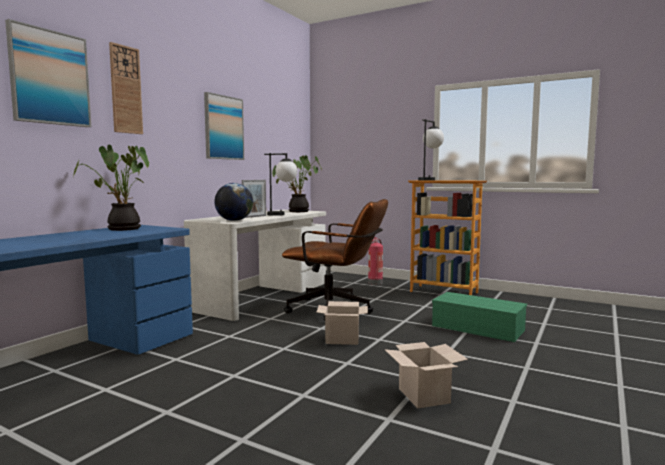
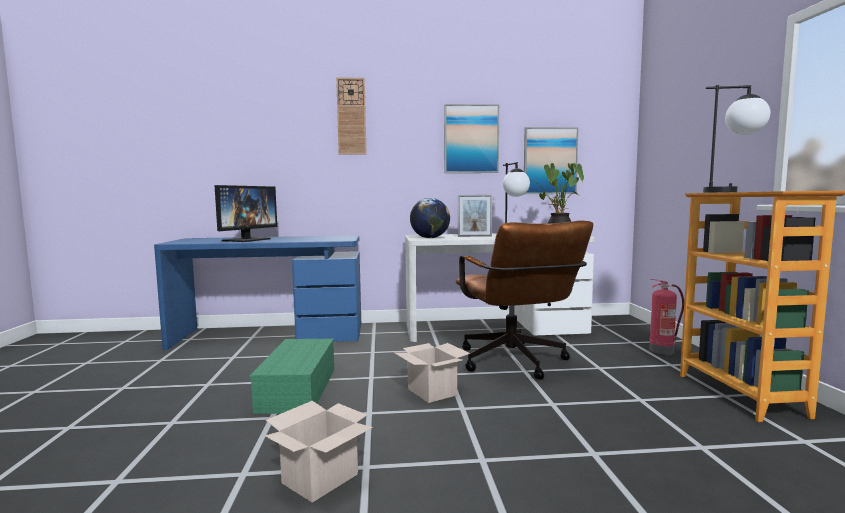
camera: 55 degrees right, 0 degrees up
picture [5,19,91,127] -> picture moved to [524,127,579,194]
potted plant [73,145,149,231] -> none
green storage box [432,292,527,342] -> green storage box moved to [250,339,334,414]
none -> monitor [214,185,277,242]

